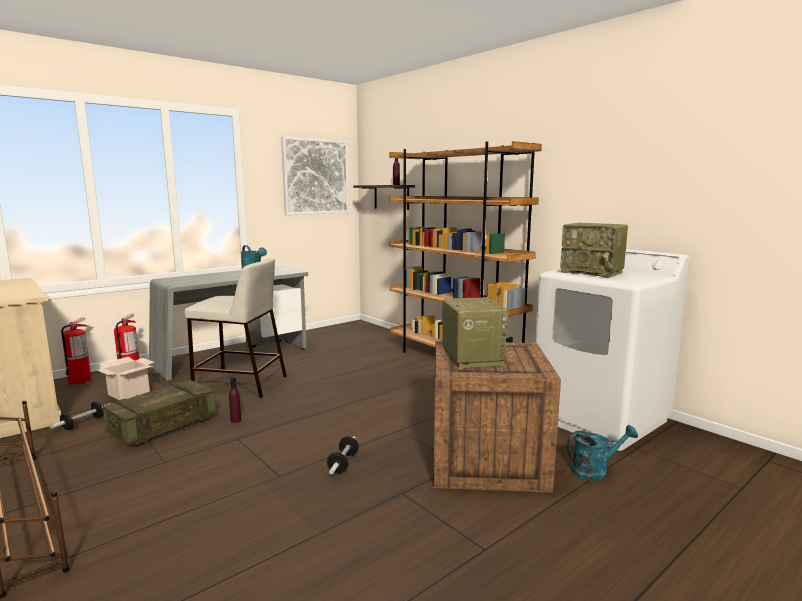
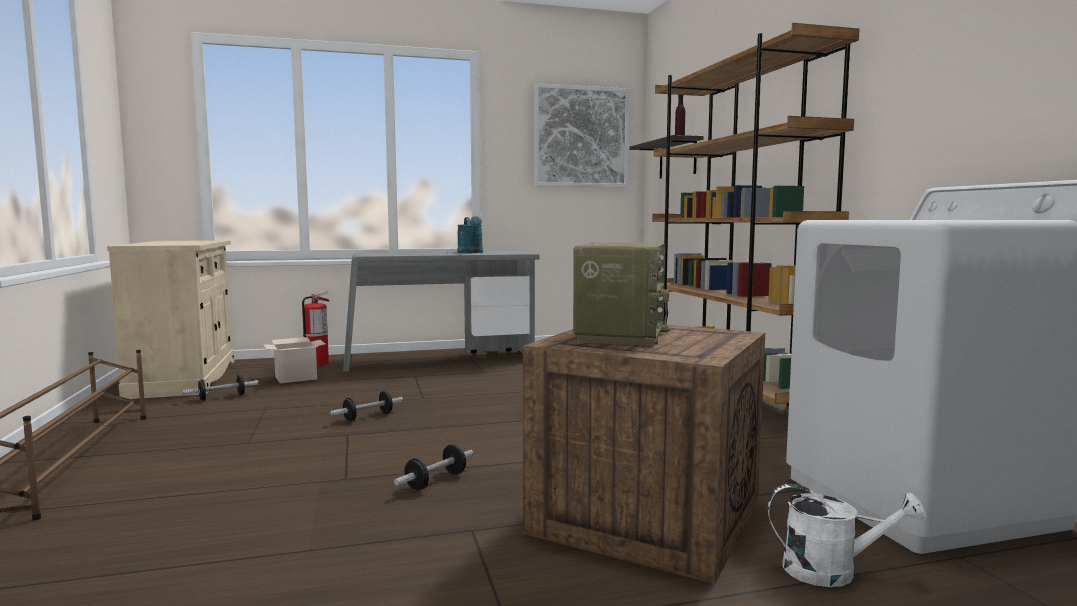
camera: 25 degrees right, 5 degrees down
fire extinguisher [61,317,91,385] -> none
crate [103,380,216,447] -> none
beige stool [185,258,287,398] -> none
purple bottle [229,377,241,423] -> dumbbell [330,391,403,422]
radio [560,223,628,278] -> none
turquoise watering can [567,425,638,481] -> white watering can [768,483,927,587]

